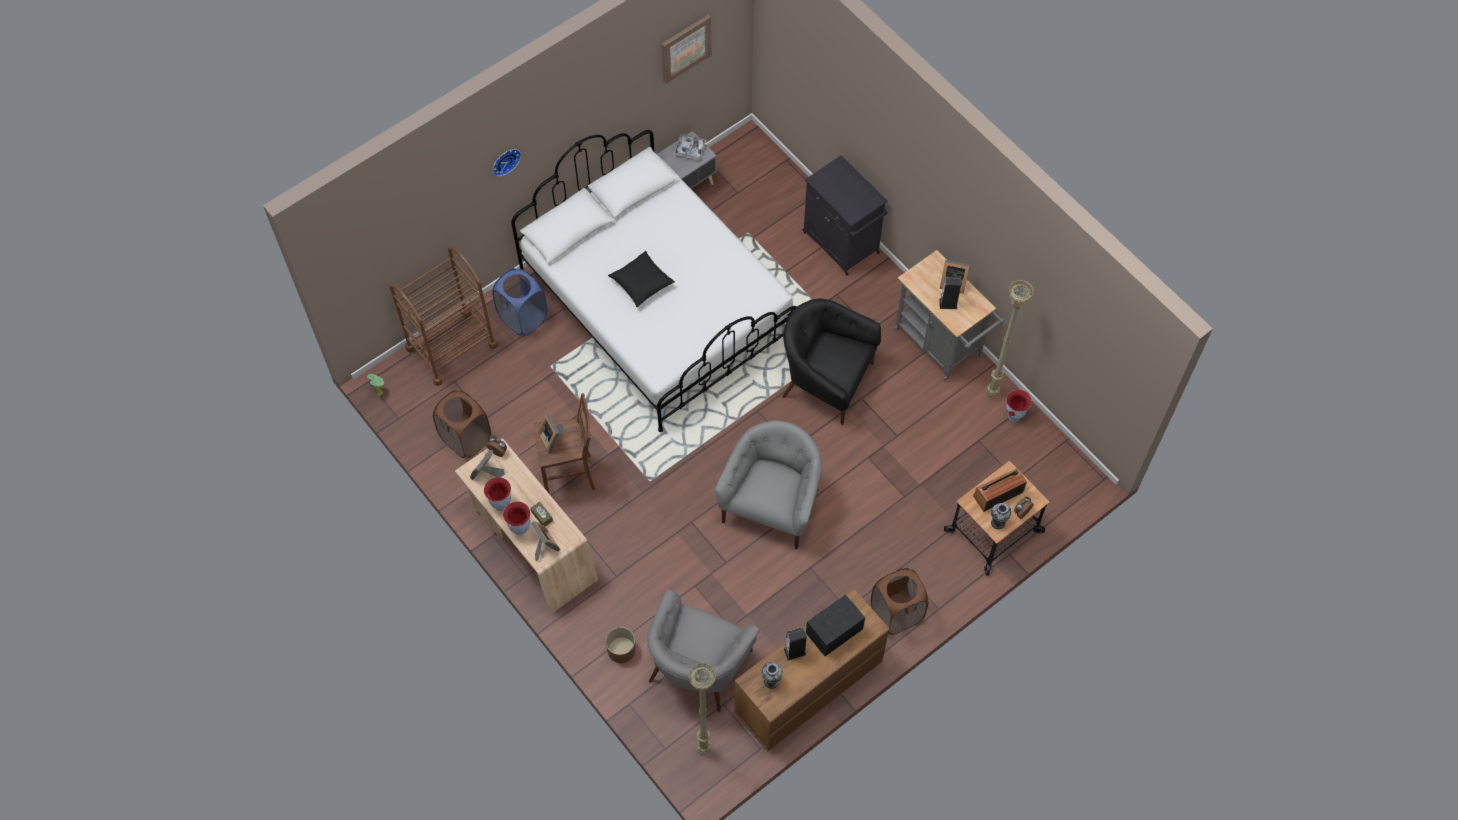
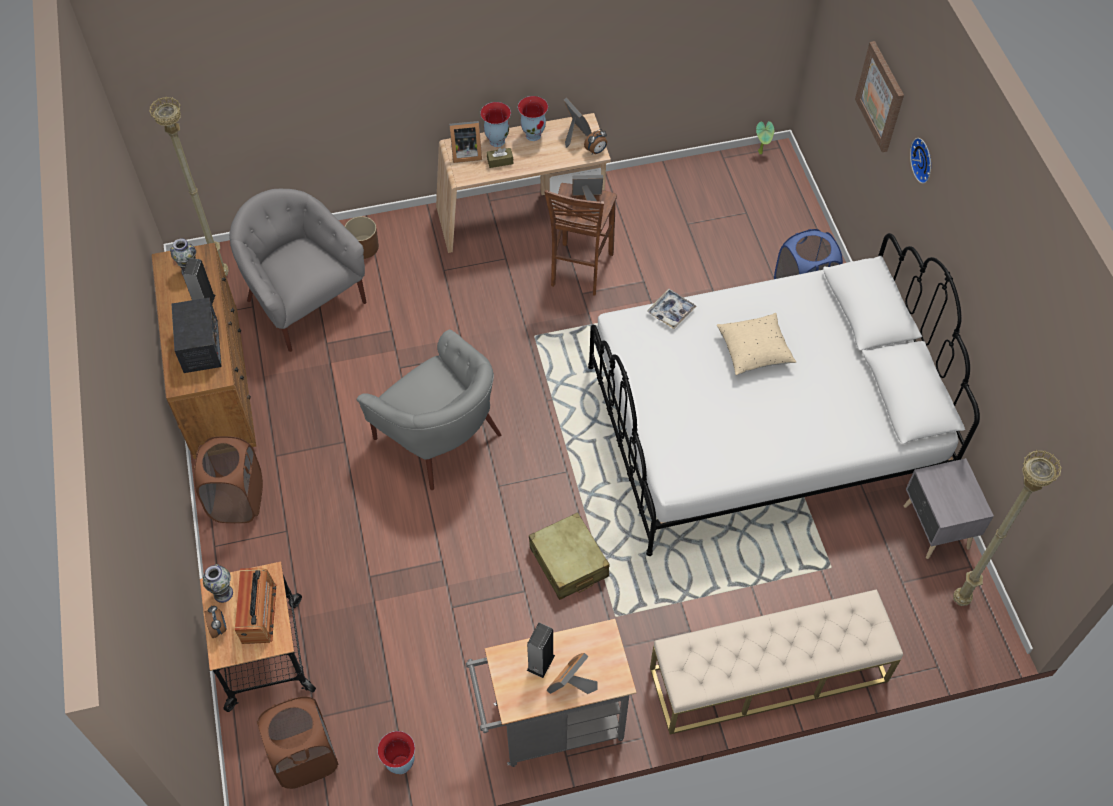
camera: 115 degrees right, 5 degrees down
brown cart [389,247,498,386] -> none
brown laundry basket [433,390,491,458] -> brown laundry basket moved to [257,696,339,789]
black pillow [608,250,675,307] -> beige pillow [717,313,796,375]
picture [661,14,712,84] -> picture moved to [855,41,904,152]
tray [674,134,706,160] -> tray moved to [647,289,697,329]
black armchair [782,298,881,425] -> beige suitcase [529,512,609,600]
black cabinet [803,155,888,276] -> beige bench [650,590,903,735]
beige floor lamp [986,279,1034,396] -> beige floor lamp moved to [953,450,1062,606]

